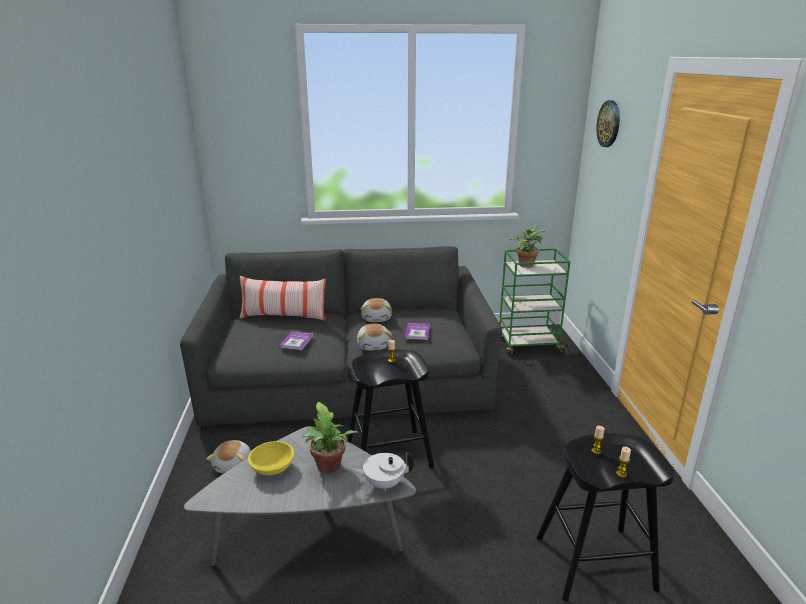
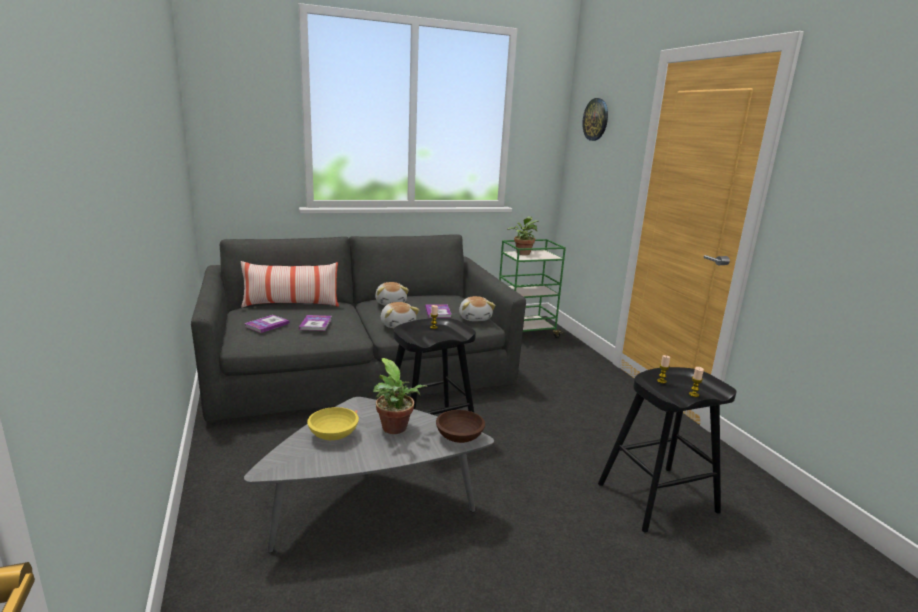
camera: 15 degrees left, 5 degrees down
plush toy [207,440,251,473] -> plush toy moved to [459,296,495,321]
white teapot [351,453,414,491] -> brown bowl [436,410,485,443]
none -> book [244,315,289,333]

